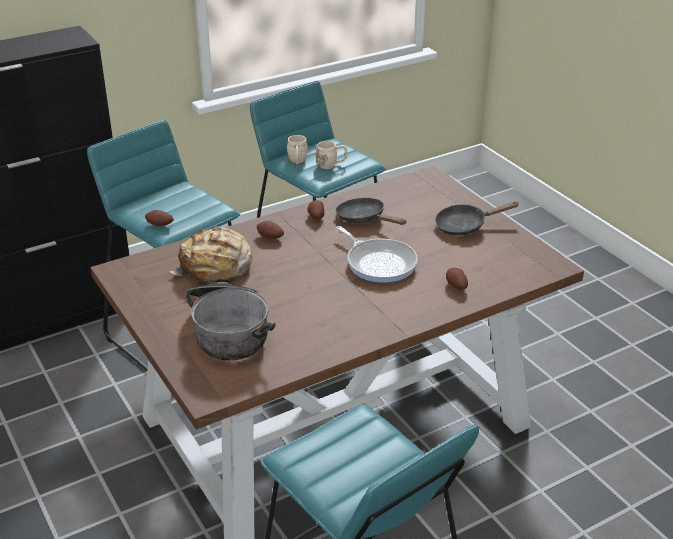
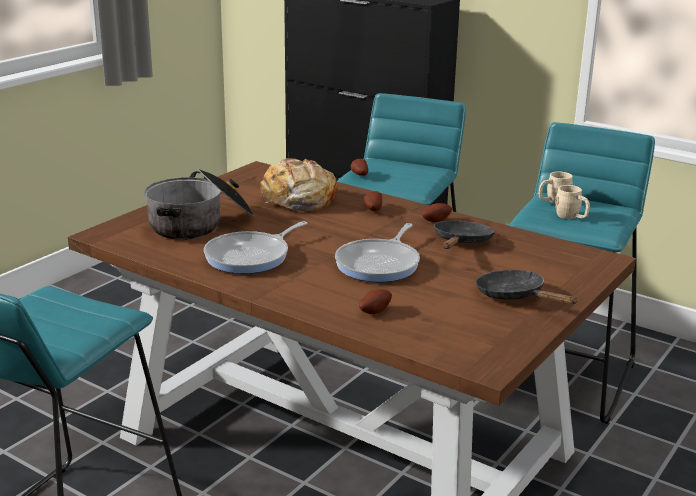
camera: 65 degrees right, 10 degrees down
none -> frying pan [204,221,307,274]

